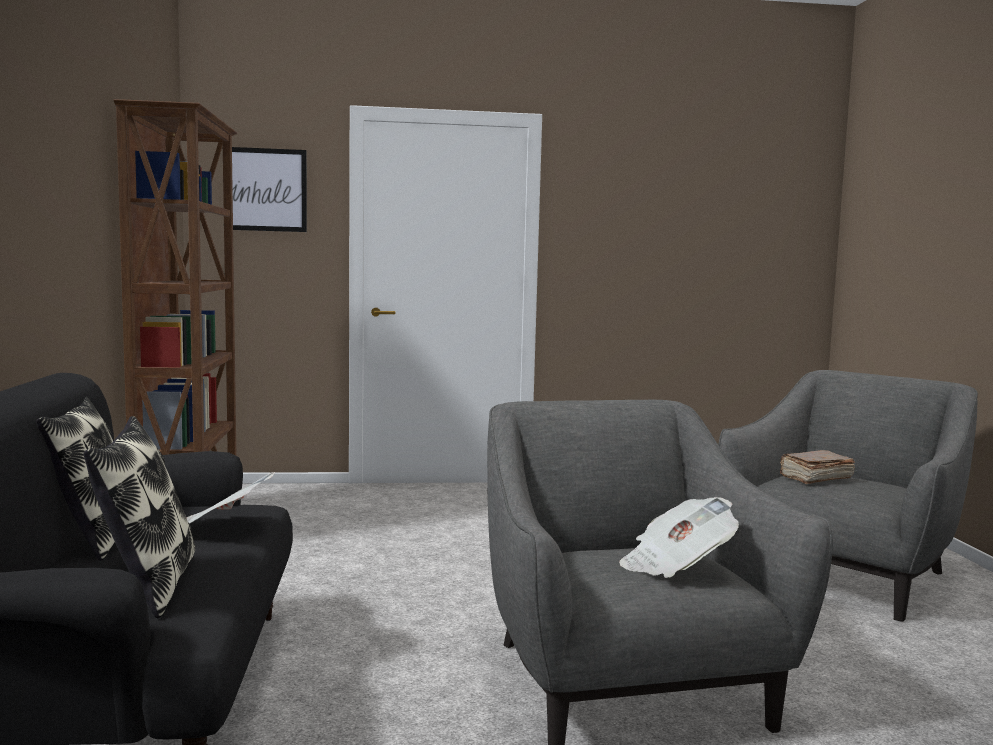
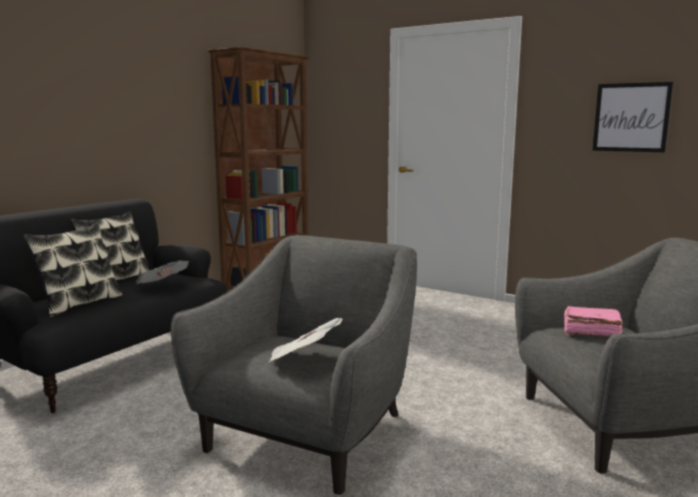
camera: 40 degrees right, 5 degrees up
picture [232,147,307,232] -> picture moved to [593,82,673,152]
brown book [780,450,855,484] -> pink book [564,306,623,337]

